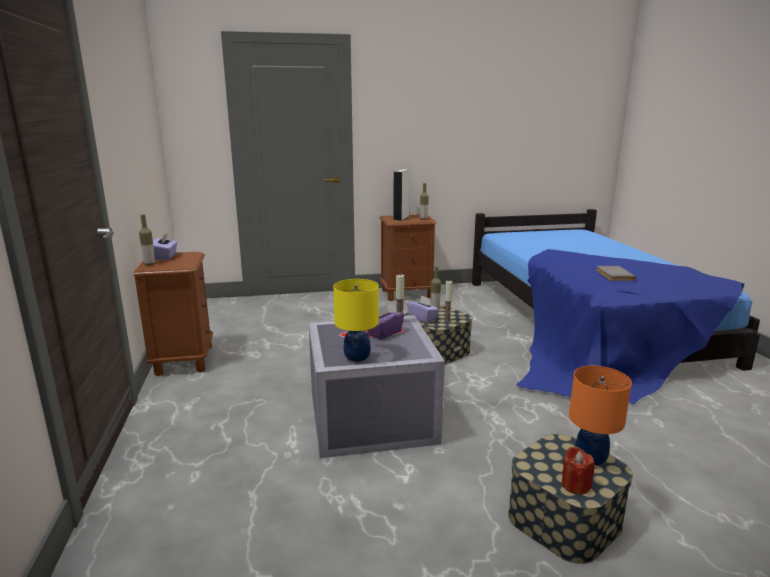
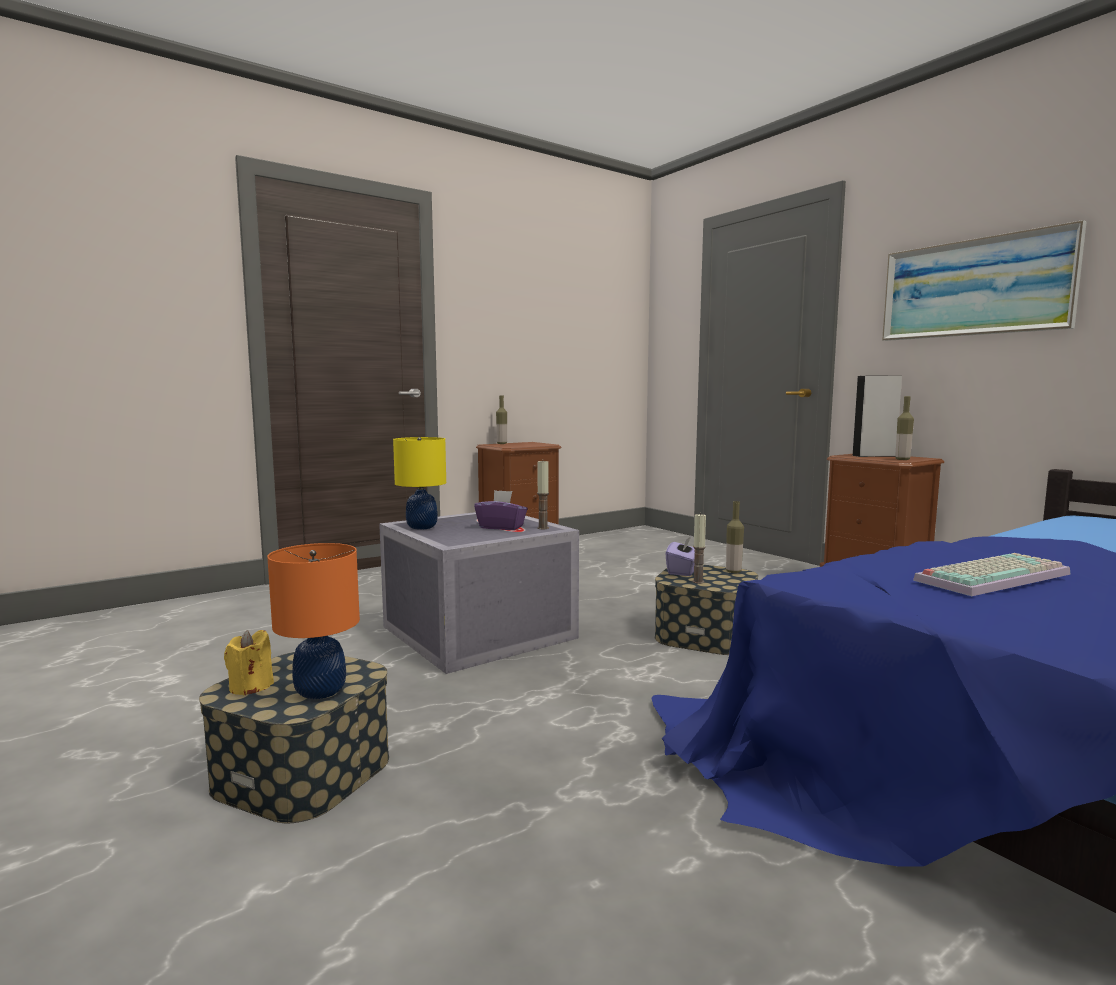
camera: 65 degrees right, 10 degrees down
purple tissue box [153,233,178,260] -> none
red candle [562,447,595,495] -> yellow candle [224,630,274,695]
grey book [596,266,636,281] -> keyboard [913,553,1070,596]
none -> picture [882,220,1086,341]

